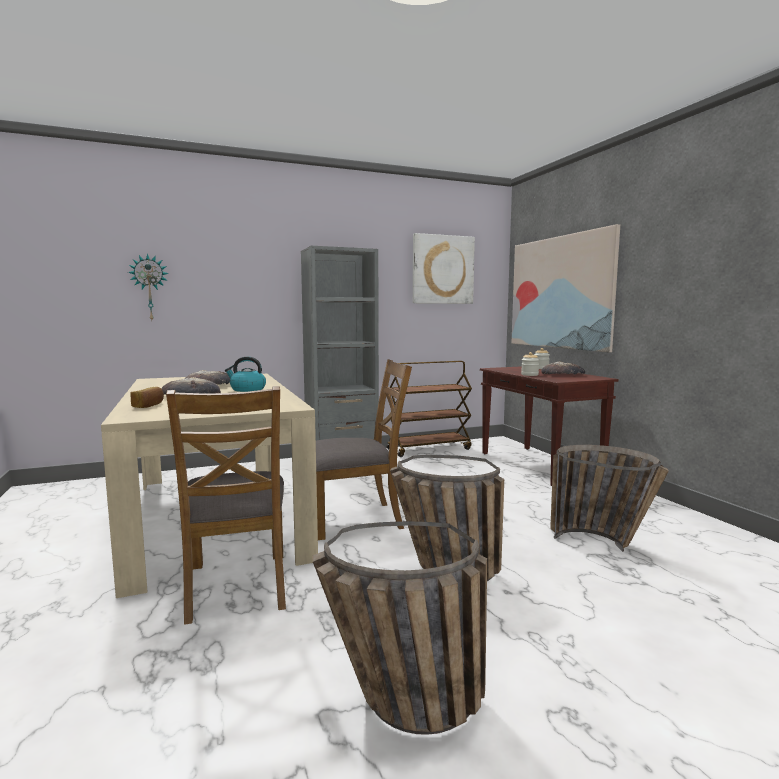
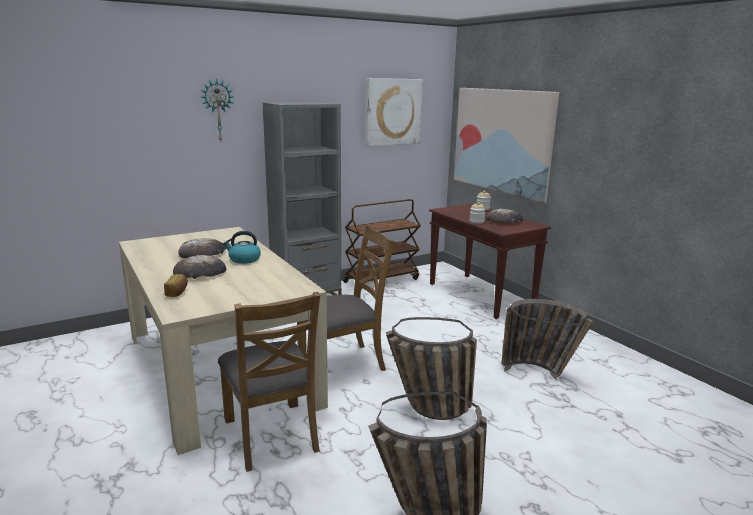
camera: 10 degrees left, 10 degrees up
wall clock [128,254,169,320] -> wall clock moved to [201,78,234,141]

